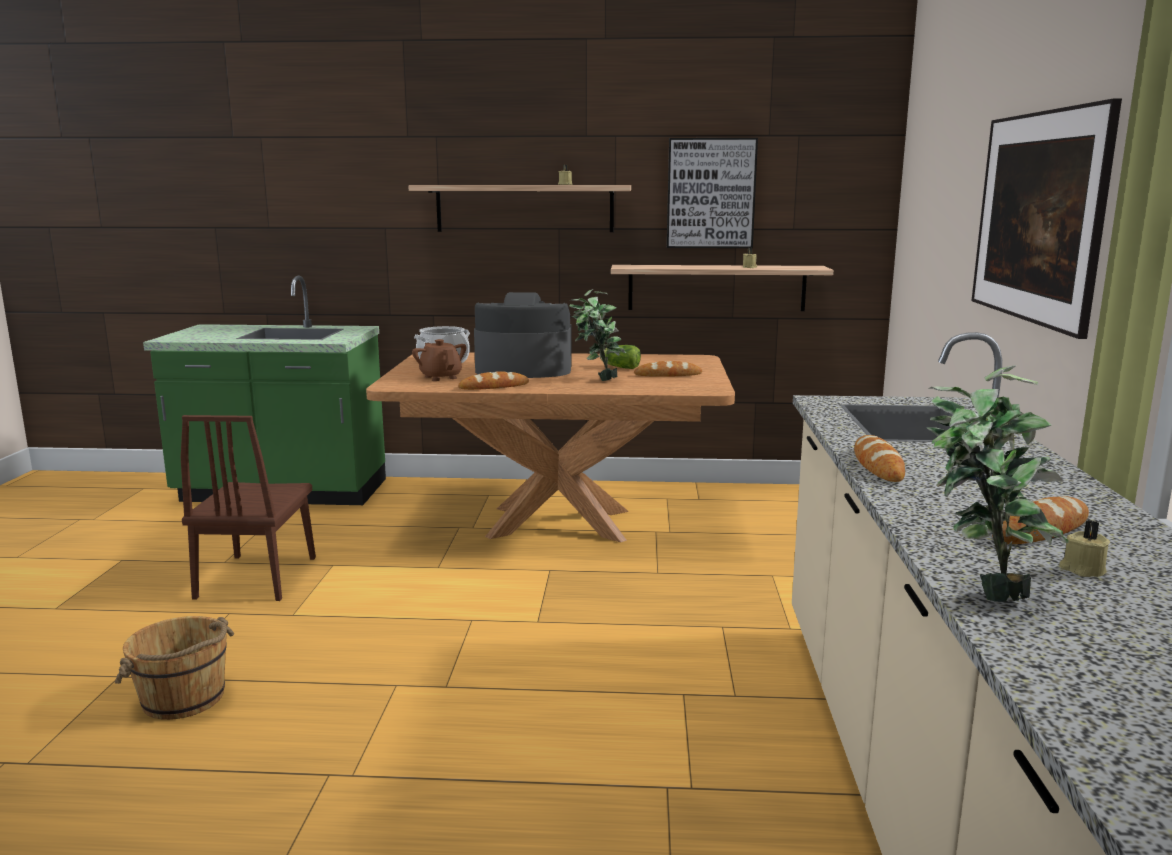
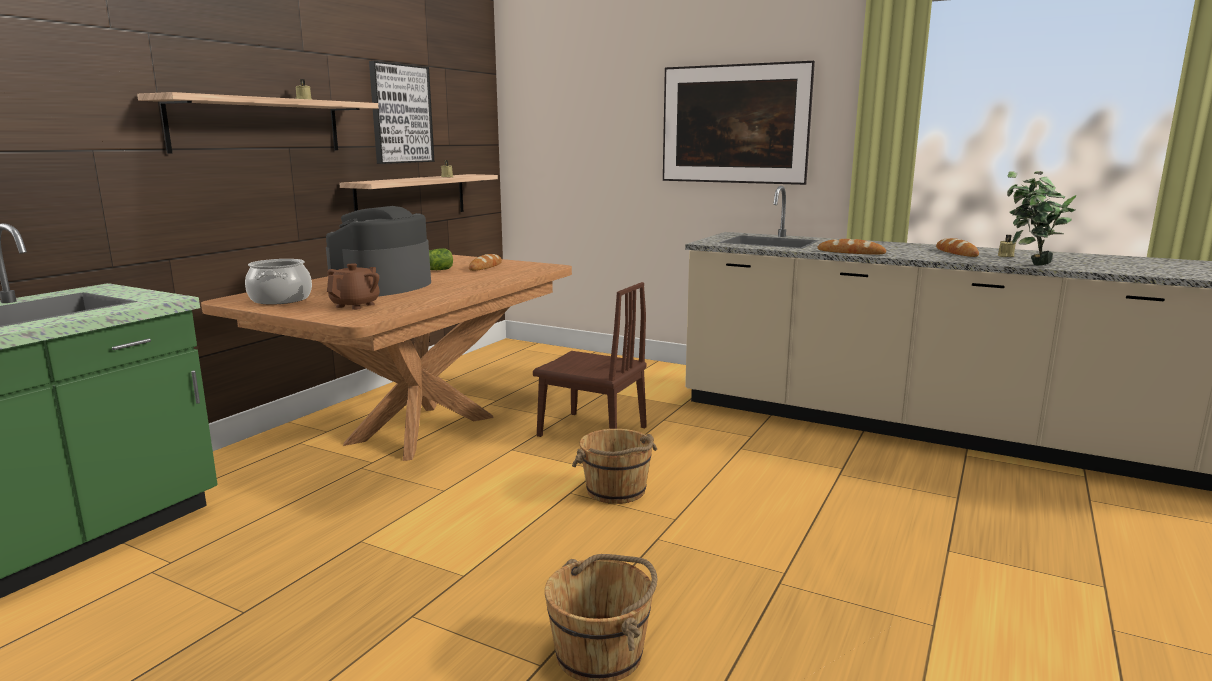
camera: 65 degrees left, 0 degrees up
brown chair [181,415,316,601] -> brown chair moved to [533,282,647,437]
brown teapot [412,339,466,381] -> brown teapot turned 120 degrees clockwise [327,263,380,310]
bread [458,371,529,390] -> none
potted plant [569,289,626,381] -> none
none -> brown bucket [572,429,657,504]

